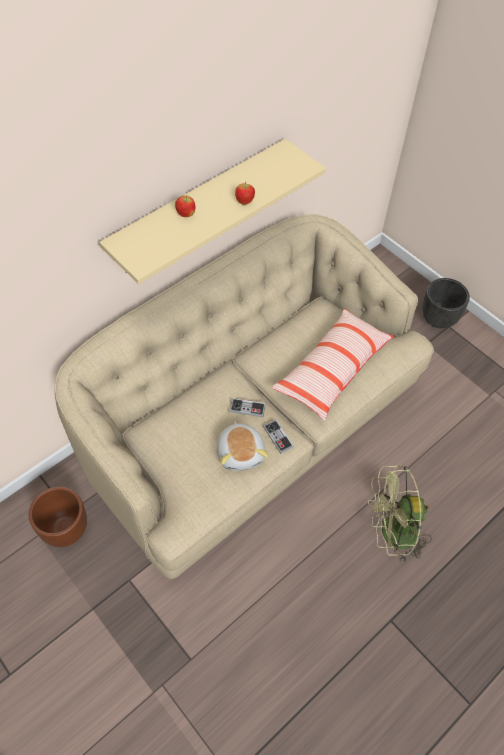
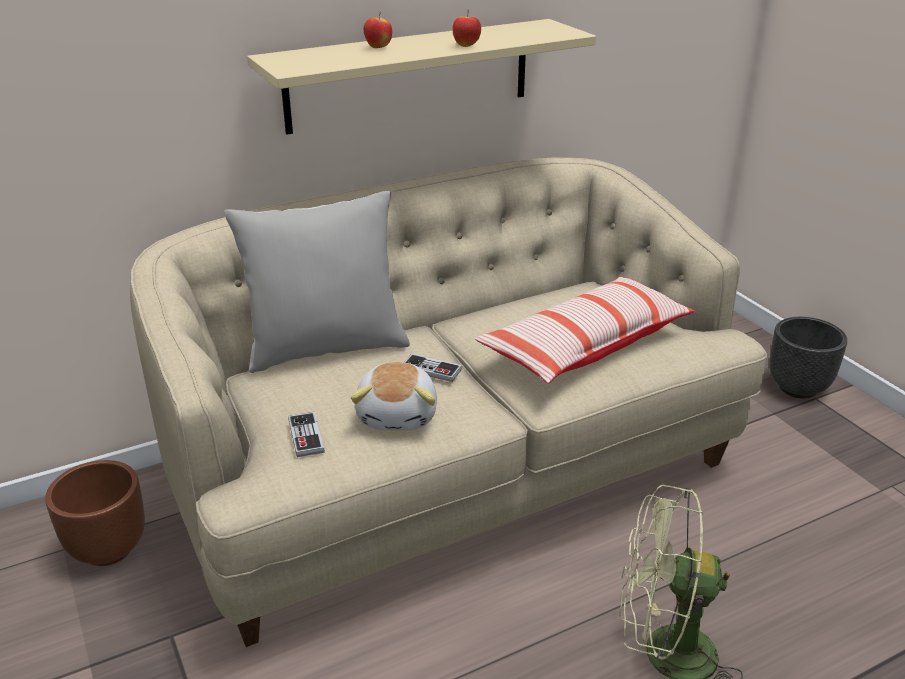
camera: 15 degrees right, 25 degrees down
game controller [263,420,294,454] -> game controller moved to [288,412,325,457]
none -> grey pillow [224,191,410,373]

